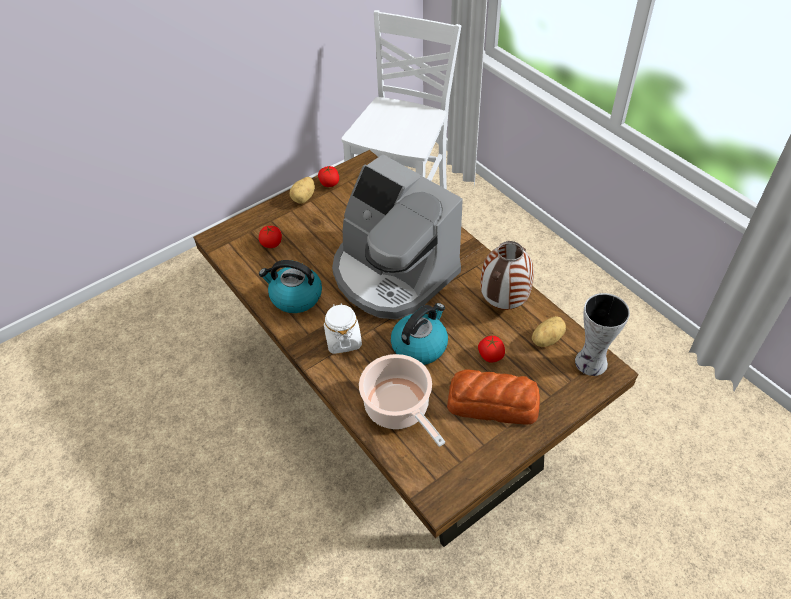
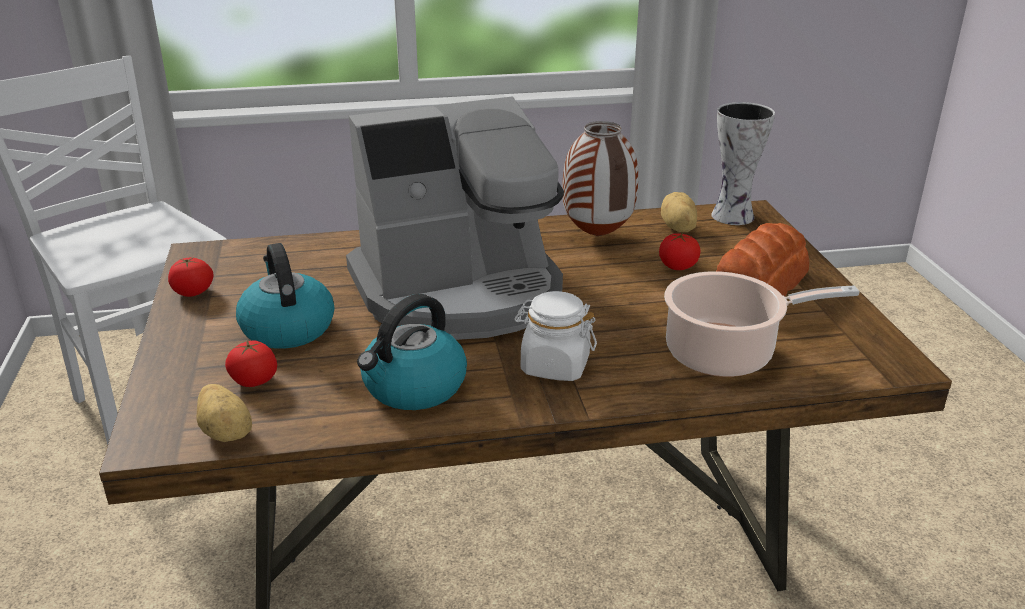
camera: 65 degrees left, 20 degrees down
potato [290,177,315,204] -> potato moved to [197,384,252,442]
kettle [391,303,448,365] -> kettle moved to [236,243,334,349]

